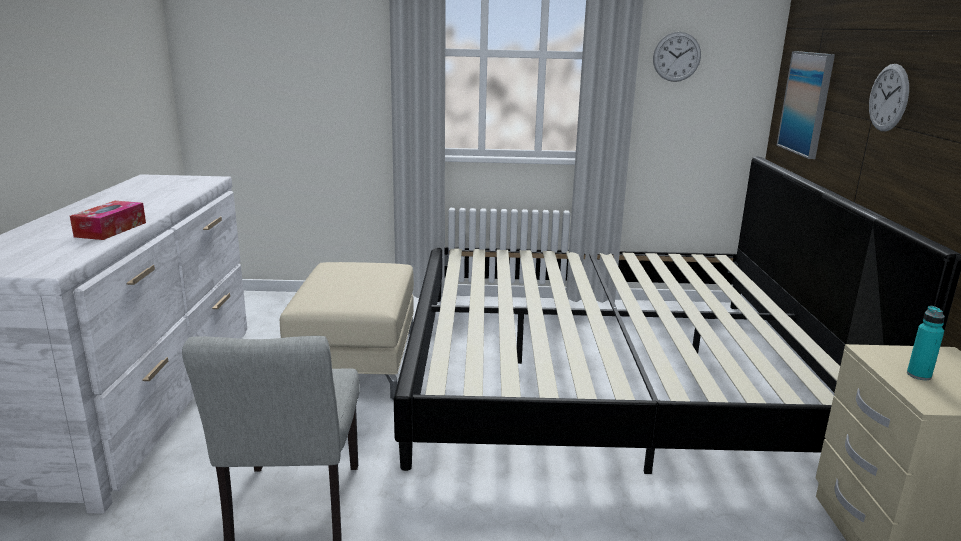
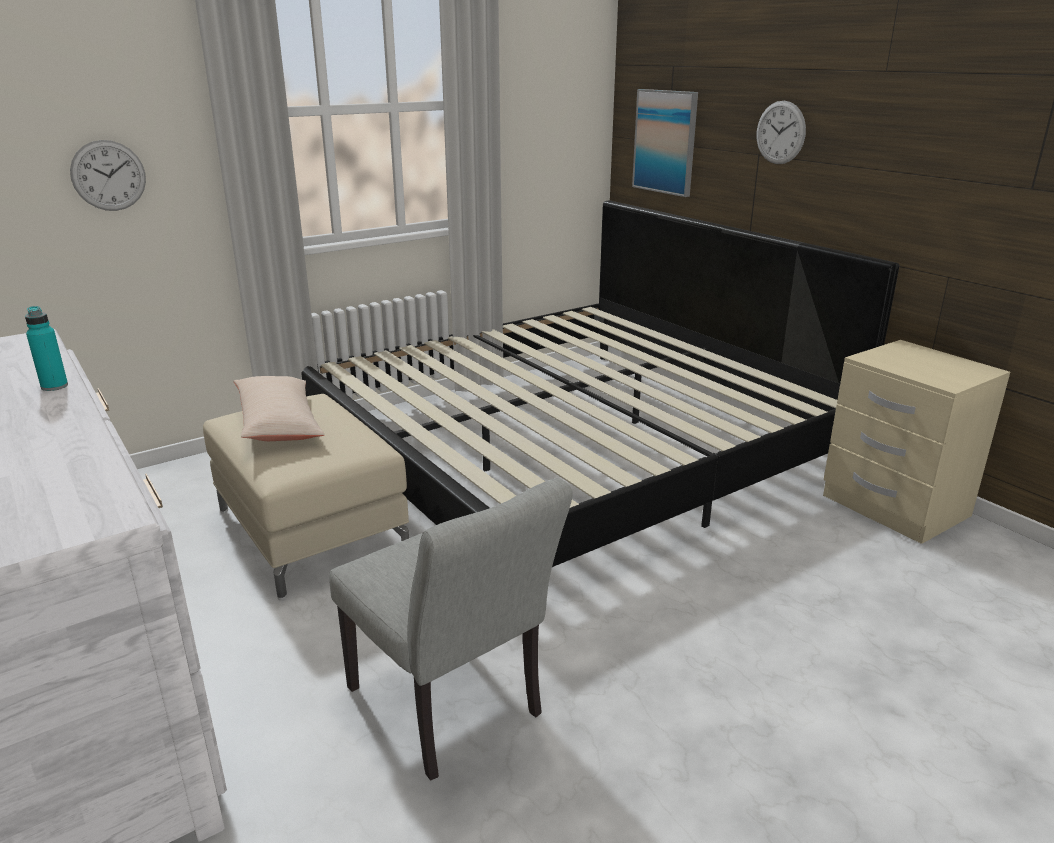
camera: 35 degrees left, 5 degrees up
tissue box [70,201,146,240] -> none
wall clock [653,32,701,82] -> wall clock moved to [70,140,146,211]
turquoise bottle [907,306,945,380] -> turquoise bottle moved to [25,306,68,391]
none -> beige pillow [234,376,325,441]

